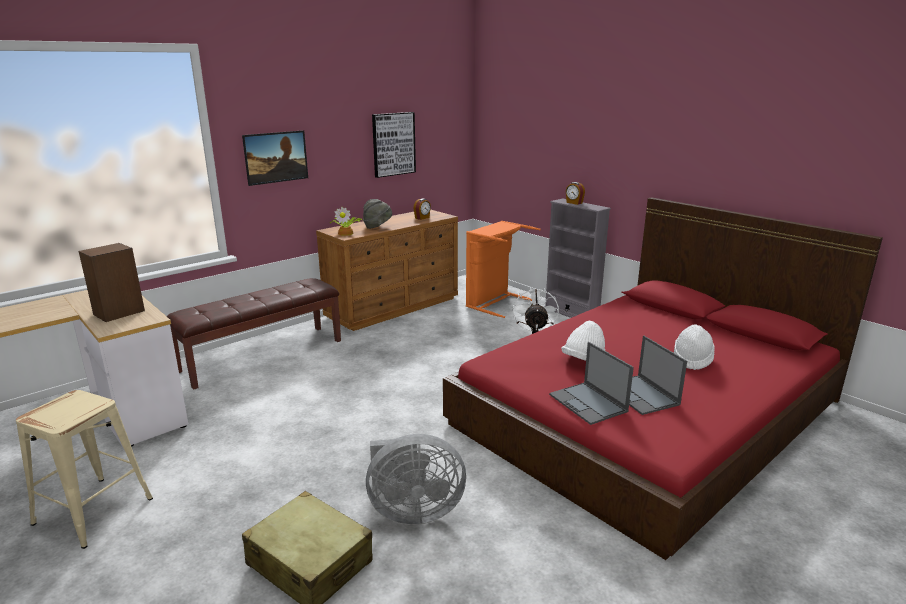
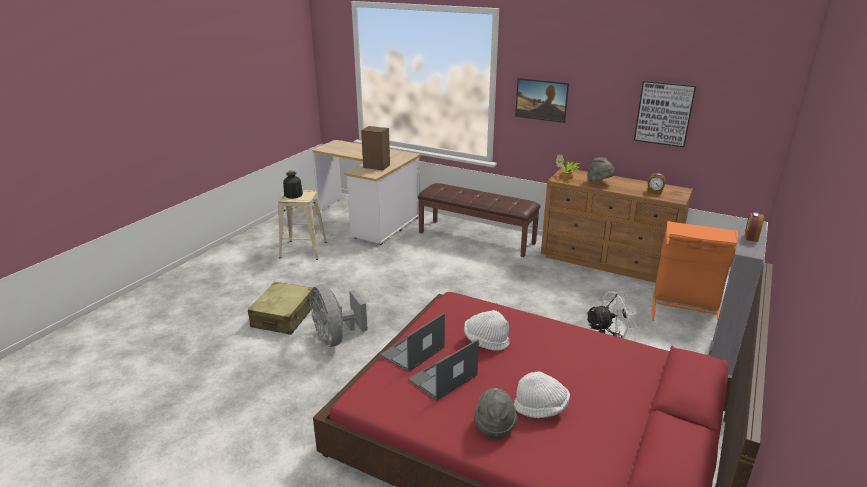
camera: 70 degrees right, 5 degrees up
none -> bottle [283,171,303,199]
none -> grey hat [474,388,517,439]

